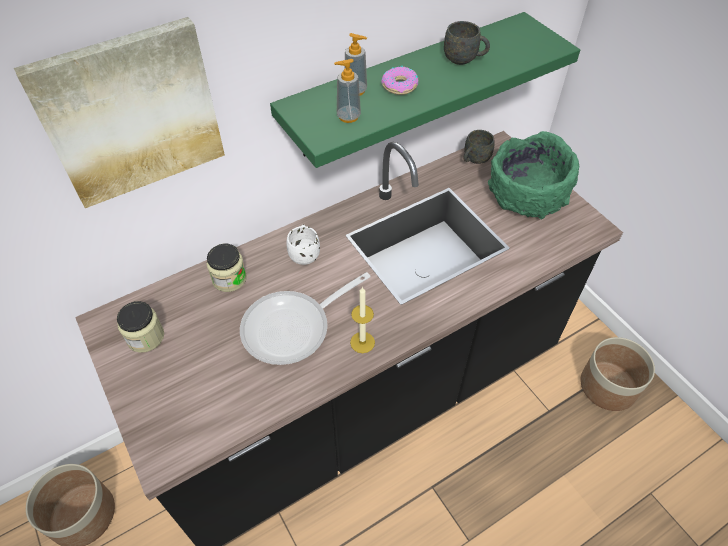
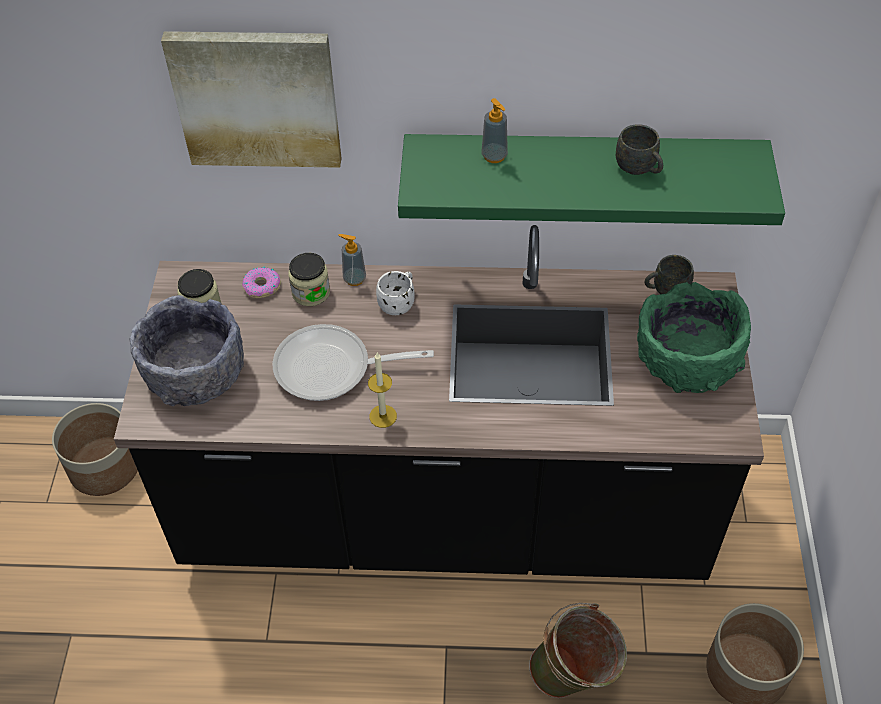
camera: 35 degrees right, 0 degrees up
soap dispenser [334,59,361,123] -> soap dispenser moved to [338,234,366,286]
donut [381,66,418,95] -> donut moved to [242,267,281,298]
none -> grey bowl [130,295,244,406]
none -> green bucket [529,603,627,698]

